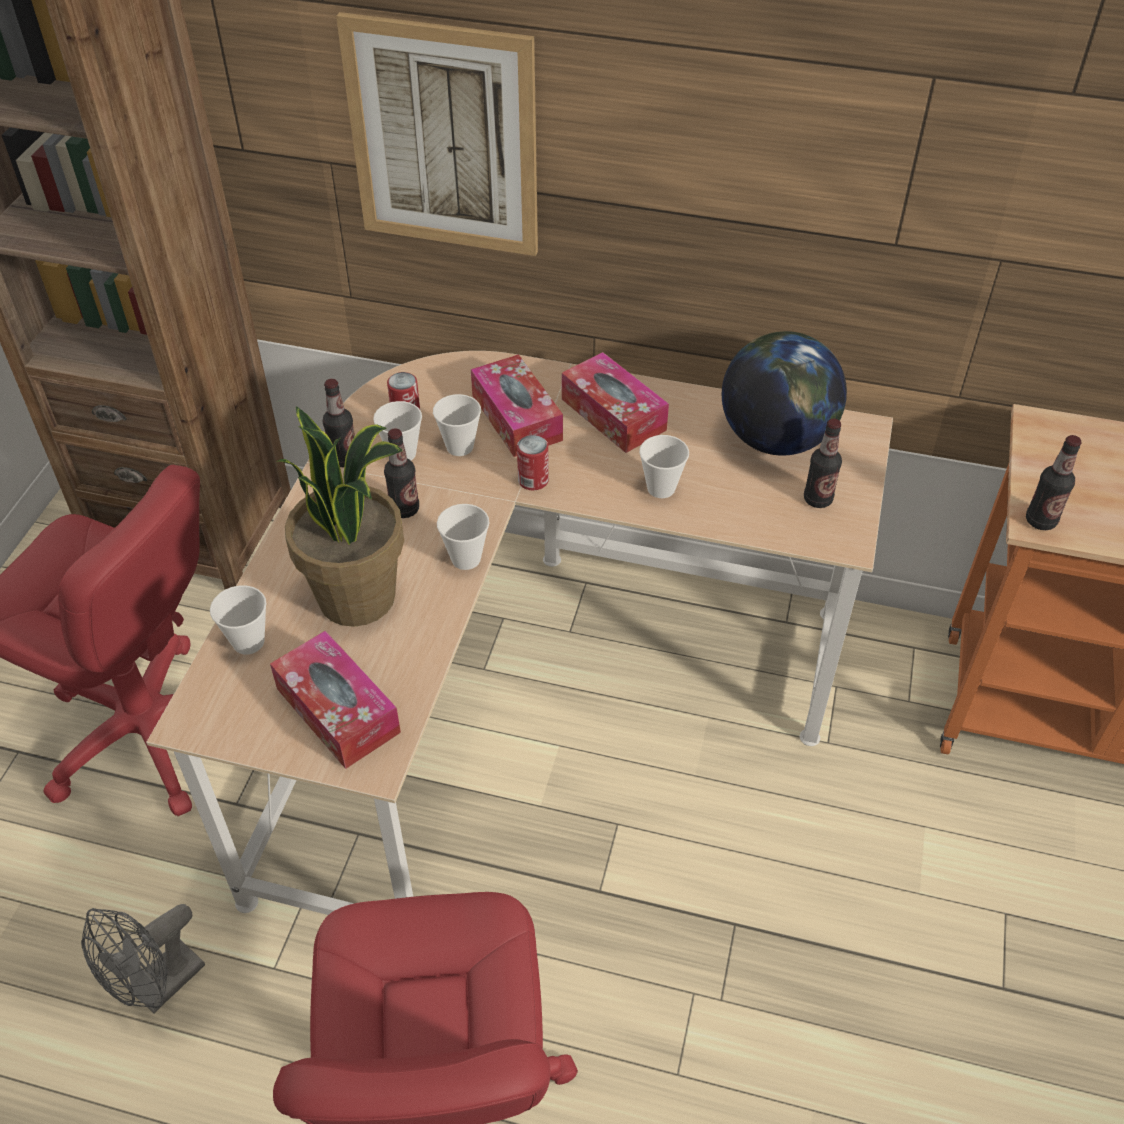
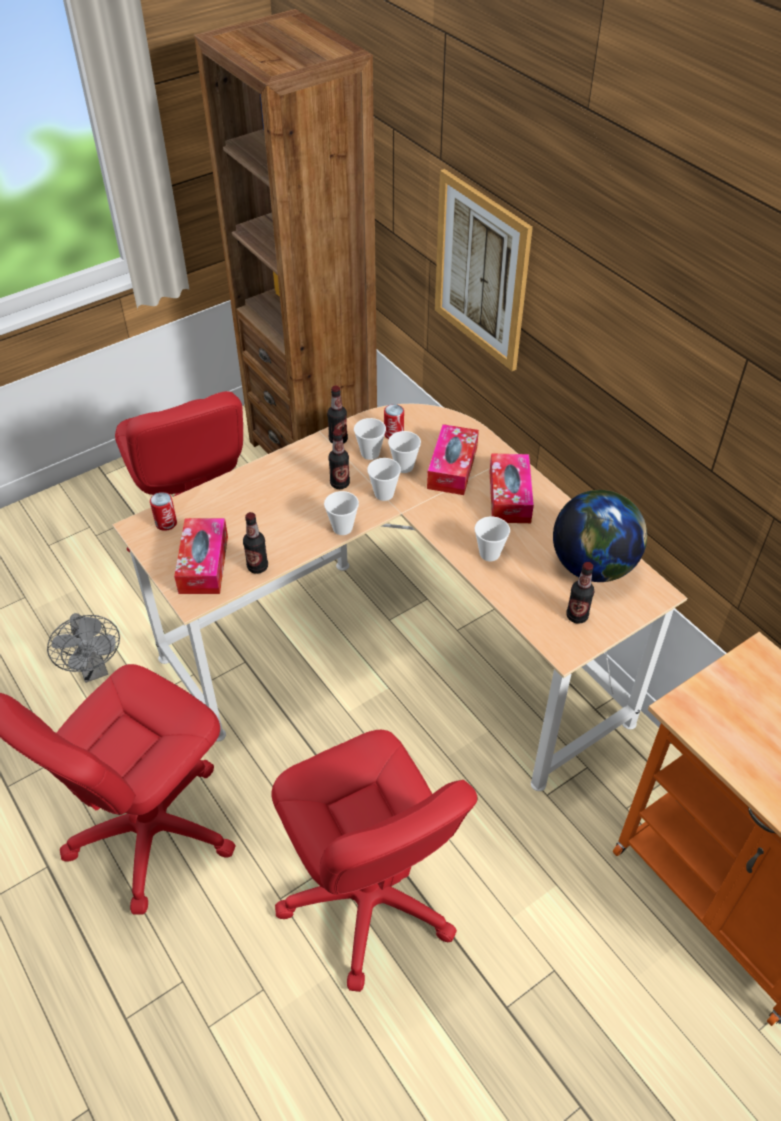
camera: 40 degrees right, 0 degrees up
grey fan [81,904,205,1013] -> grey fan turned 105 degrees counterclockwise [47,613,120,683]
cup [210,585,266,655] -> cup moved to [367,458,401,501]
potted plant [276,406,404,627] -> none
can [517,435,549,490] -> can moved to [150,492,177,531]
bottle [1026,435,1082,530] -> bottle moved to [243,512,268,574]
none -> red office chair [271,730,478,992]

